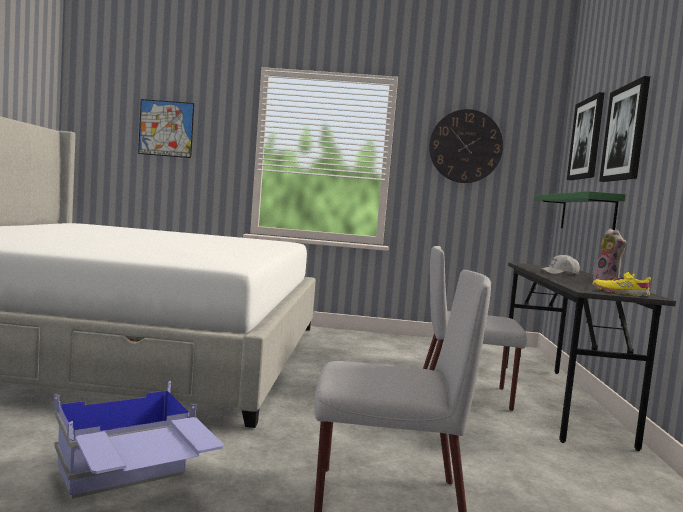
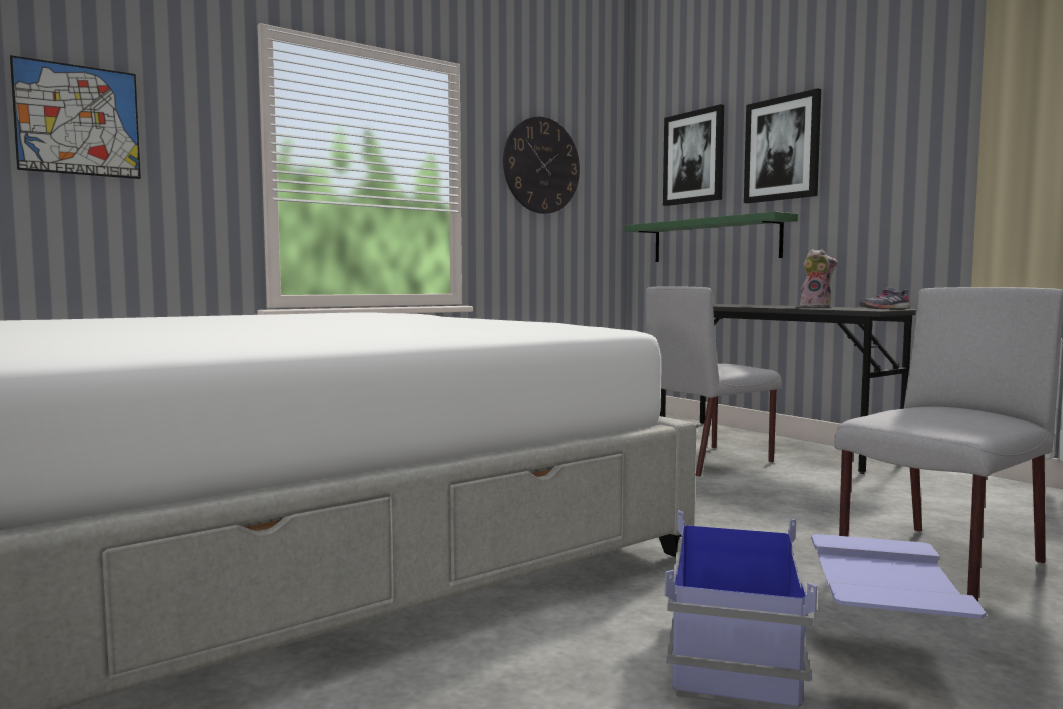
camera: 40 degrees left, 0 degrees up
white cap [539,254,580,274] -> none
yellow shoe [592,272,651,296] -> grey shoe [860,287,910,309]

